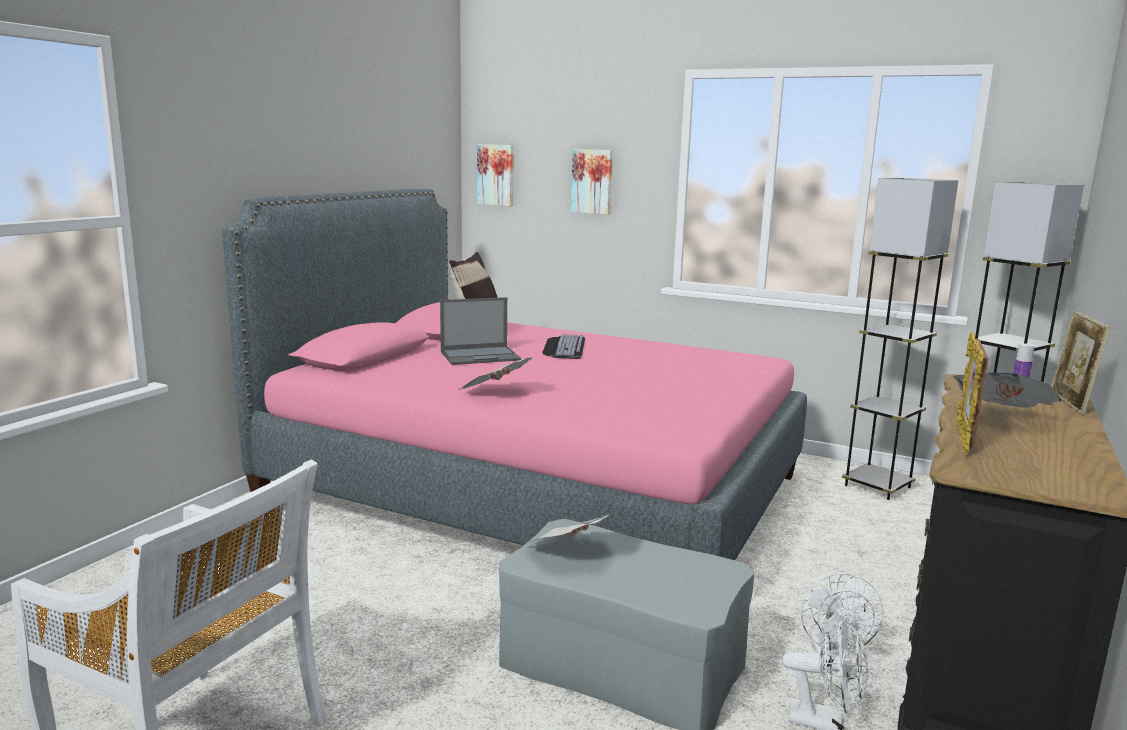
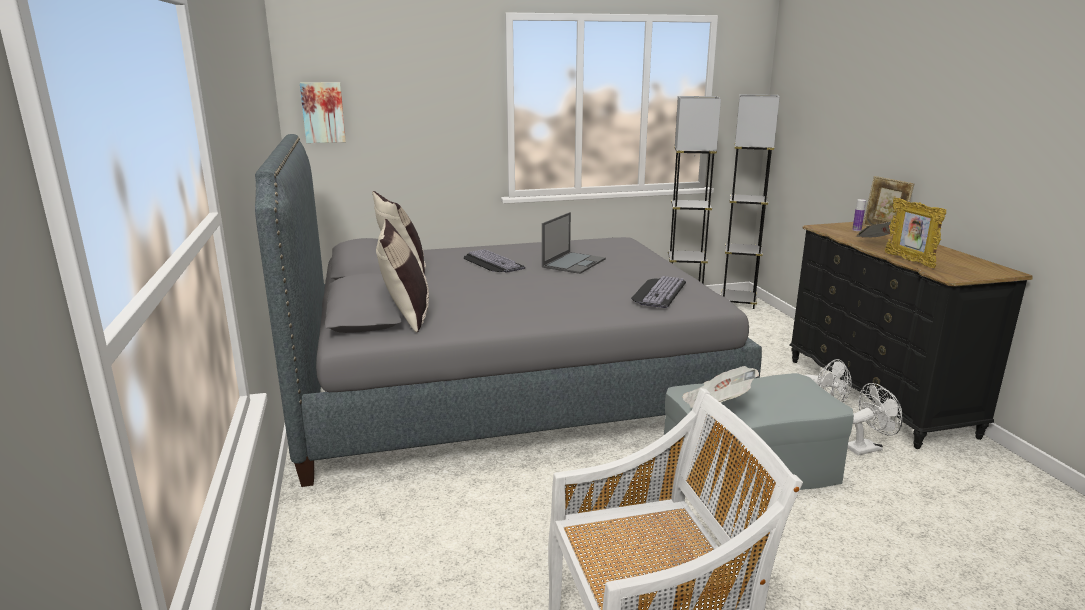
camera: 40 degrees left, 5 degrees up
pink bed [222,189,807,560] -> grey bed [255,134,762,487]
laptop [440,297,521,365] -> laptop moved to [542,212,606,274]
newspaper [458,358,532,390] -> none
picture [571,149,613,215] -> none
none -> pillow [376,219,429,332]
none -> keyboard [631,276,686,308]

